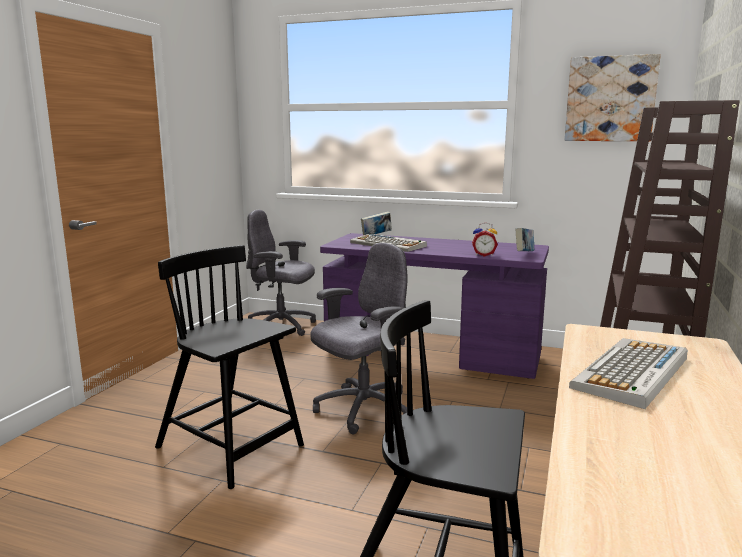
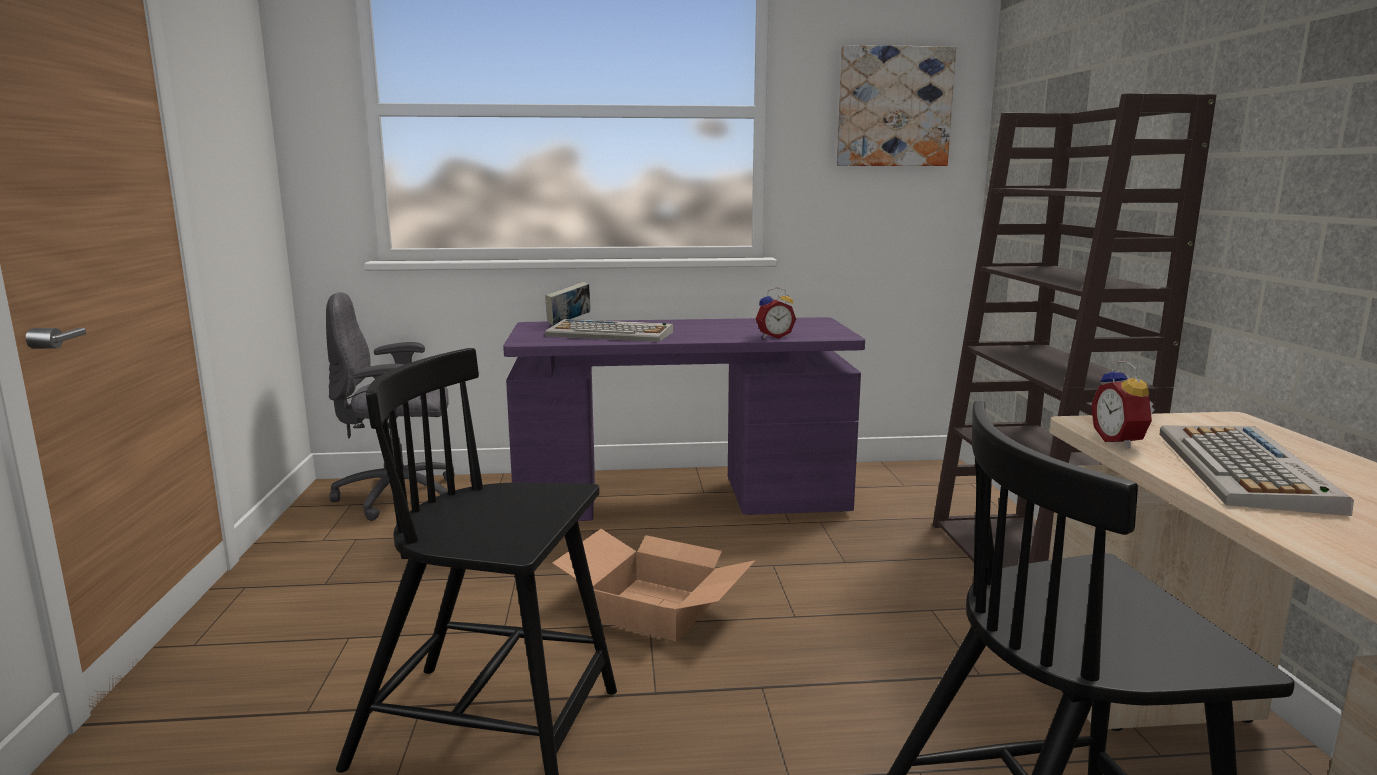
camera: 25 degrees left, 0 degrees up
grey office chair [310,243,408,435] -> cardboard box [553,529,756,642]
book [516,228,534,251] -> none
none -> alarm clock [1091,361,1155,448]

